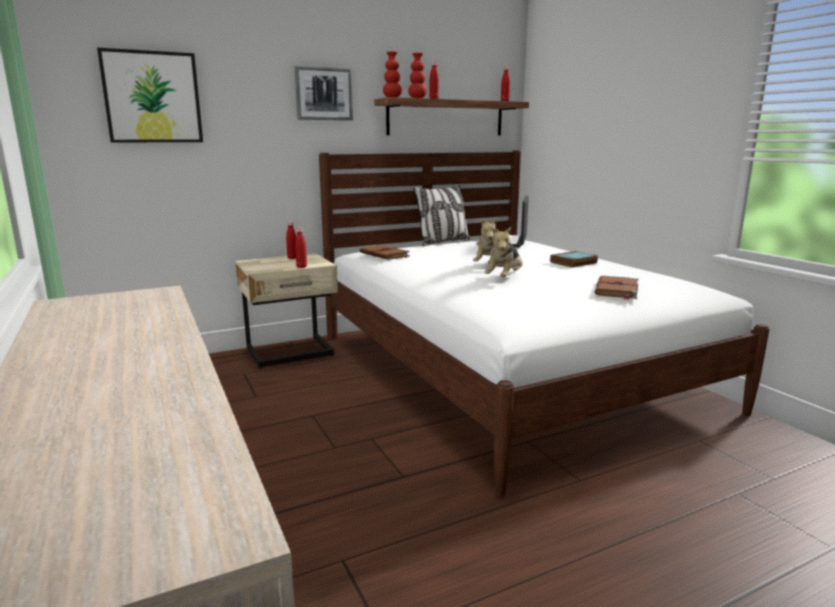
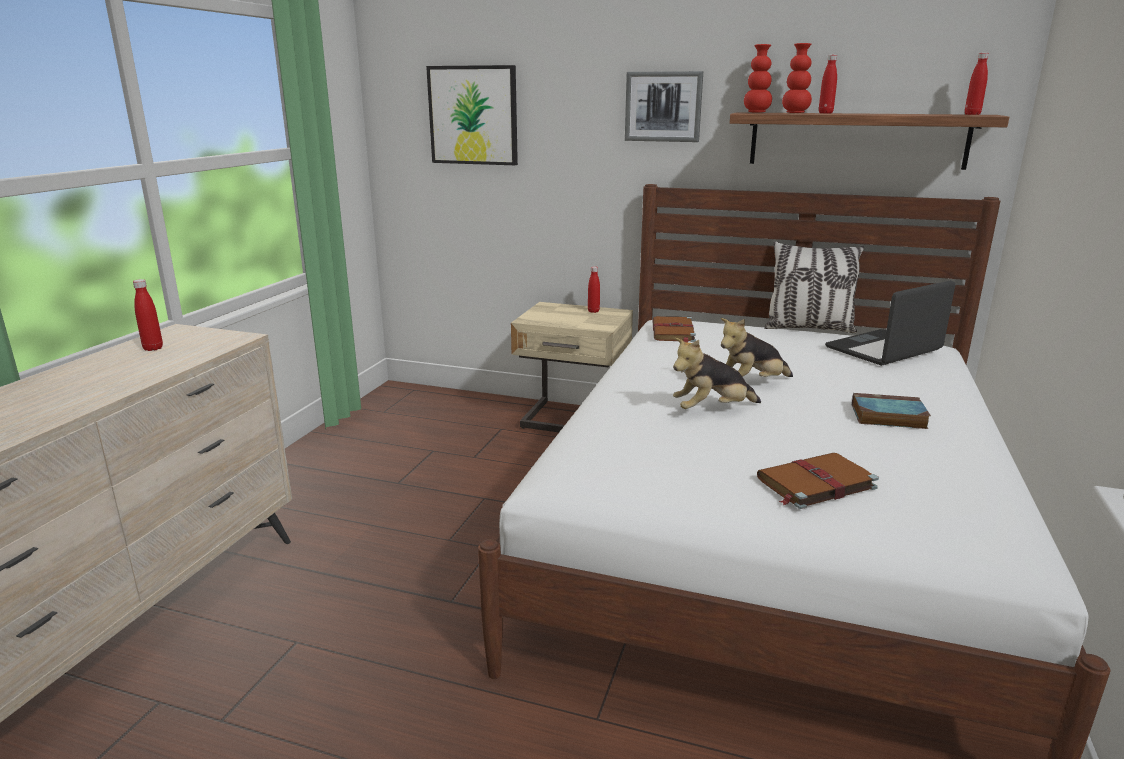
camera: 45 degrees right, 5 degrees up
red bottle [295,227,307,268] -> red bottle moved to [133,279,163,351]

